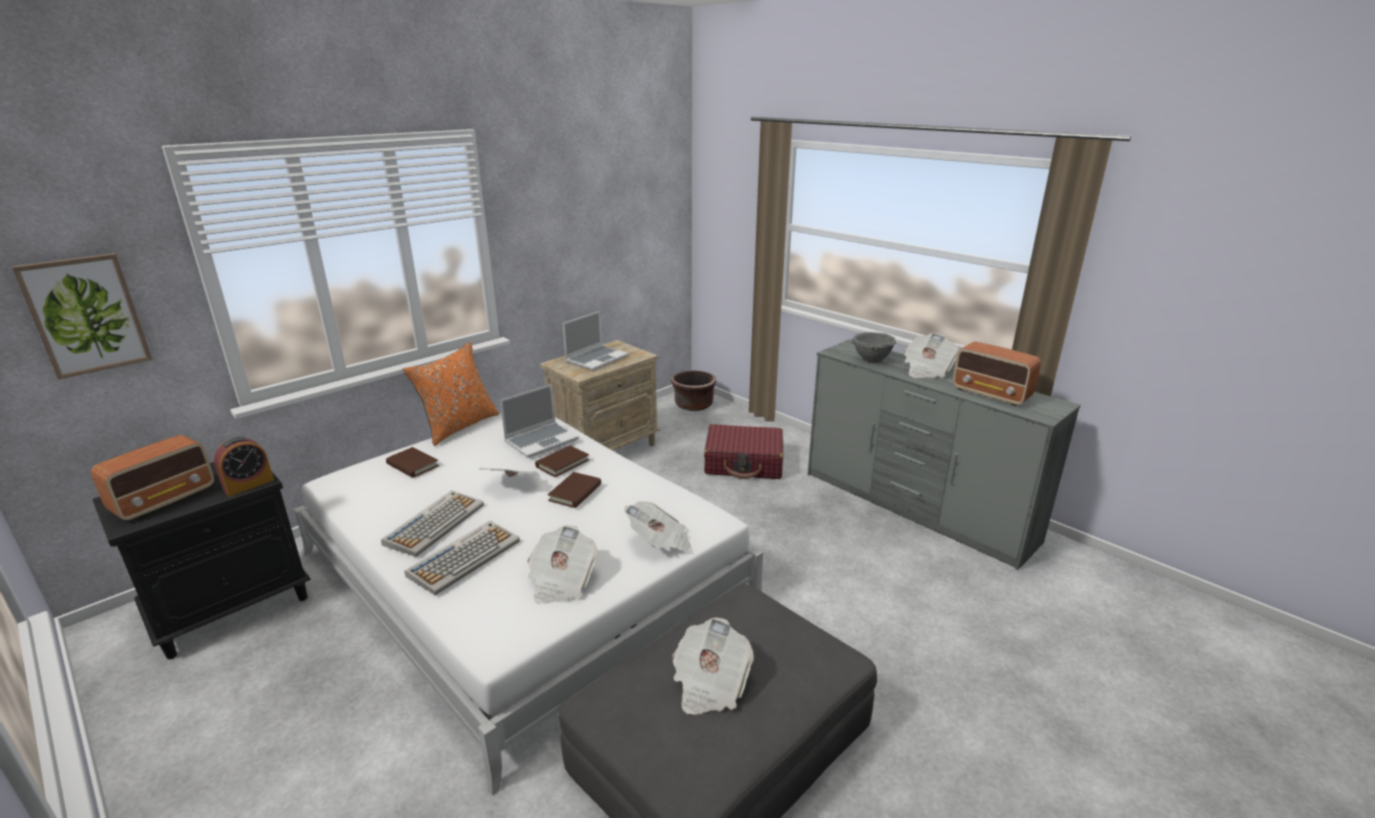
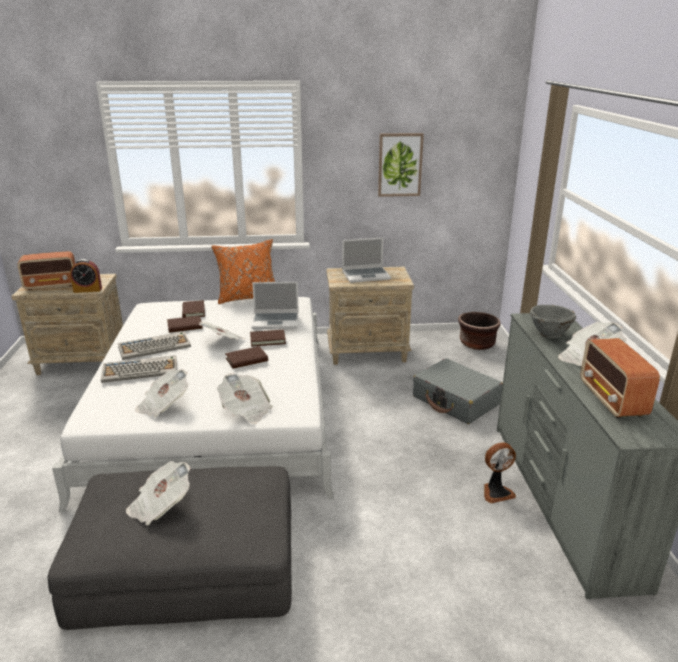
camera: 40 degrees right, 0 degrees up
picture [11,253,153,380] -> picture moved to [378,133,424,197]
black nightstand [92,462,311,659] -> beige nightstand [11,274,123,375]
red suitcase [704,424,783,479] -> grey suitcase [413,358,503,424]
none -> brown book [167,315,203,333]
none -> fan [484,442,516,503]

